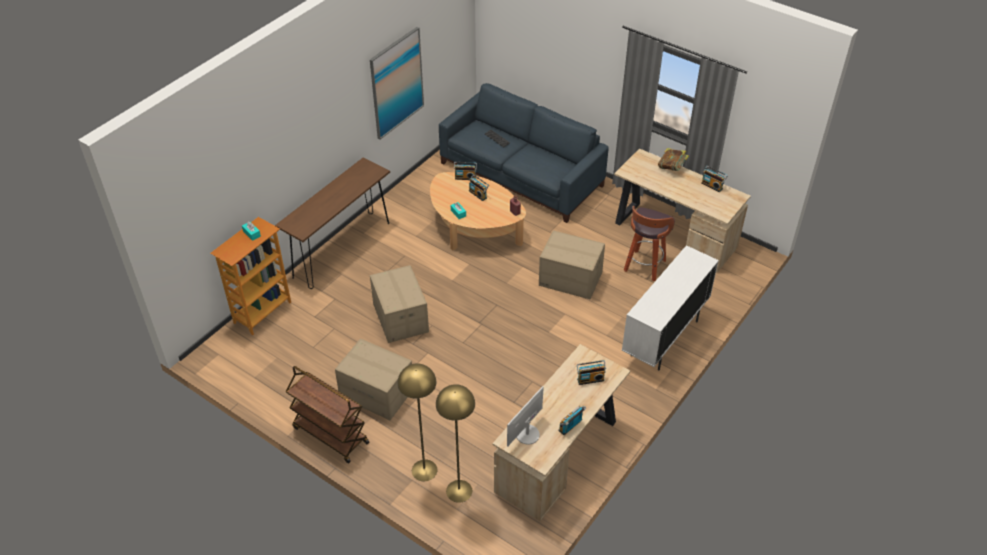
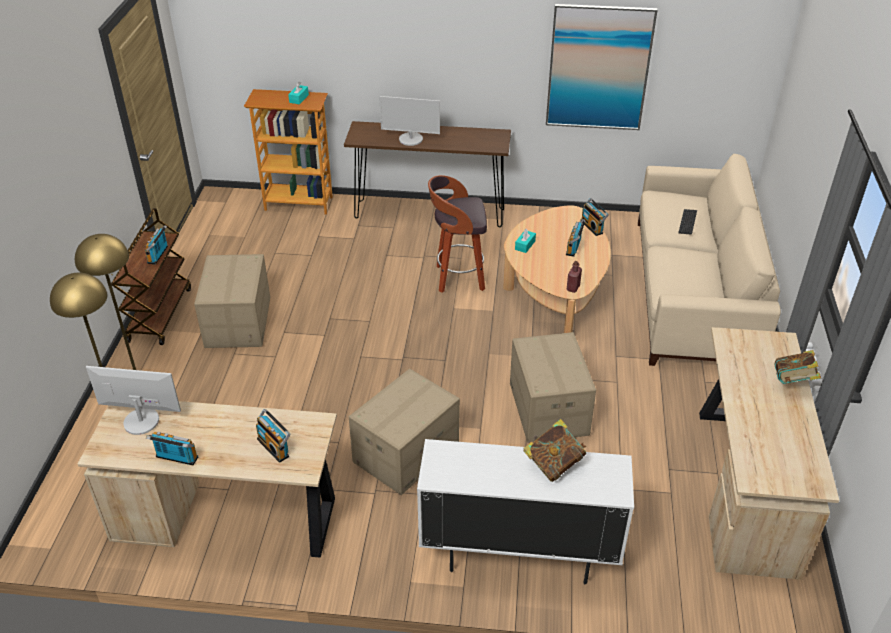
camera: 60 degrees right, 5 degrees down
cardboard box [370,265,429,343] -> cardboard box moved to [349,369,460,495]
blue sofa [439,83,609,223] -> beige sofa [638,154,781,366]
stool [624,206,675,281] -> stool moved to [428,175,487,293]
radio [701,166,727,192] -> radio moved to [145,225,168,265]
none -> monitor [379,96,440,146]
none -> book [523,419,586,482]

